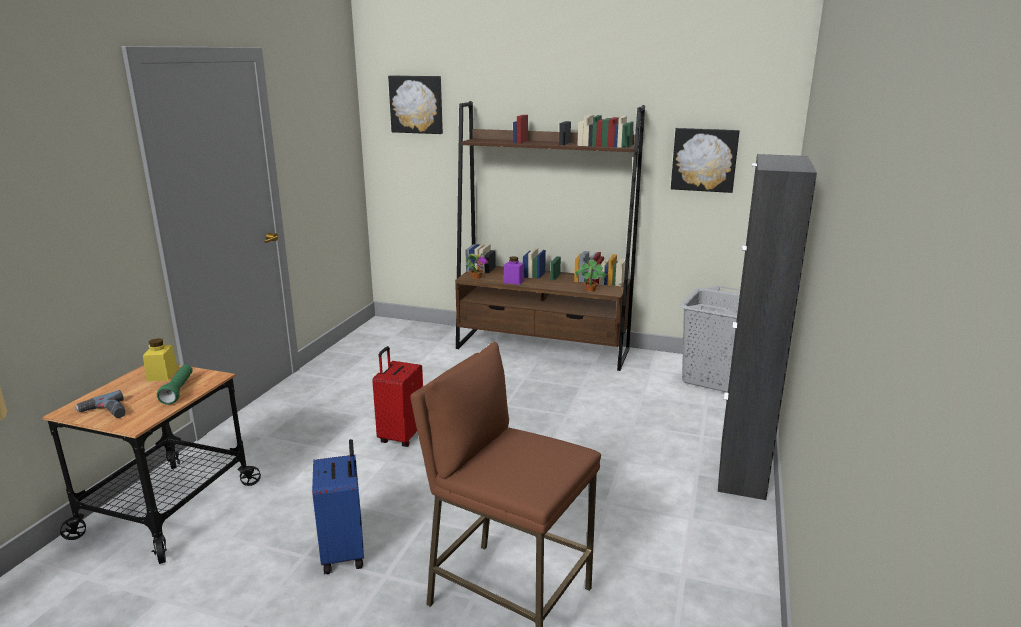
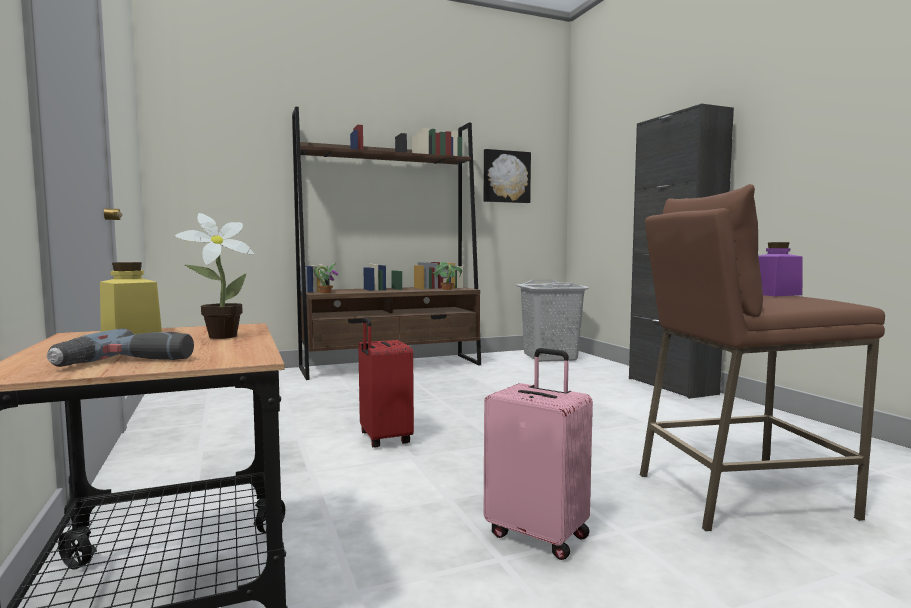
camera: 40 degrees left, 15 degrees down
green flashlight [157,364,193,405] -> potted plant [175,213,254,339]
blue suitcase [312,439,364,574] -> pink suitcase [484,348,593,560]
picture [388,76,443,134] -> none
purple jar [503,256,524,285] -> purple jar moved to [758,242,803,296]

